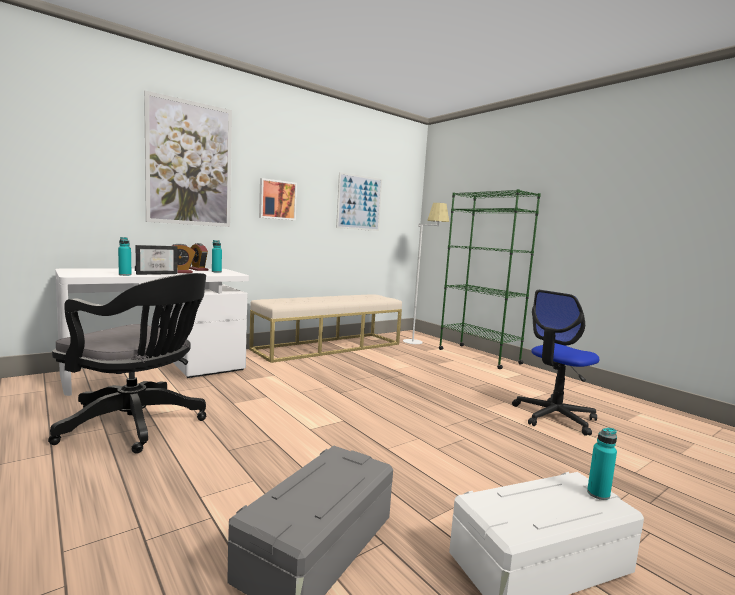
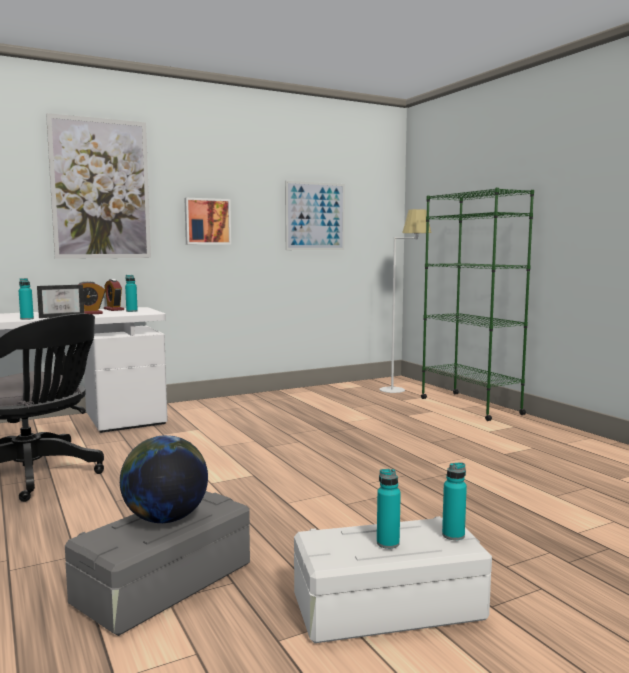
camera: 10 degrees right, 0 degrees up
beige bench [249,294,402,363] -> none
office chair [512,290,599,436] -> none
none -> globe [120,435,208,523]
none -> turquoise bottle [377,469,401,549]

